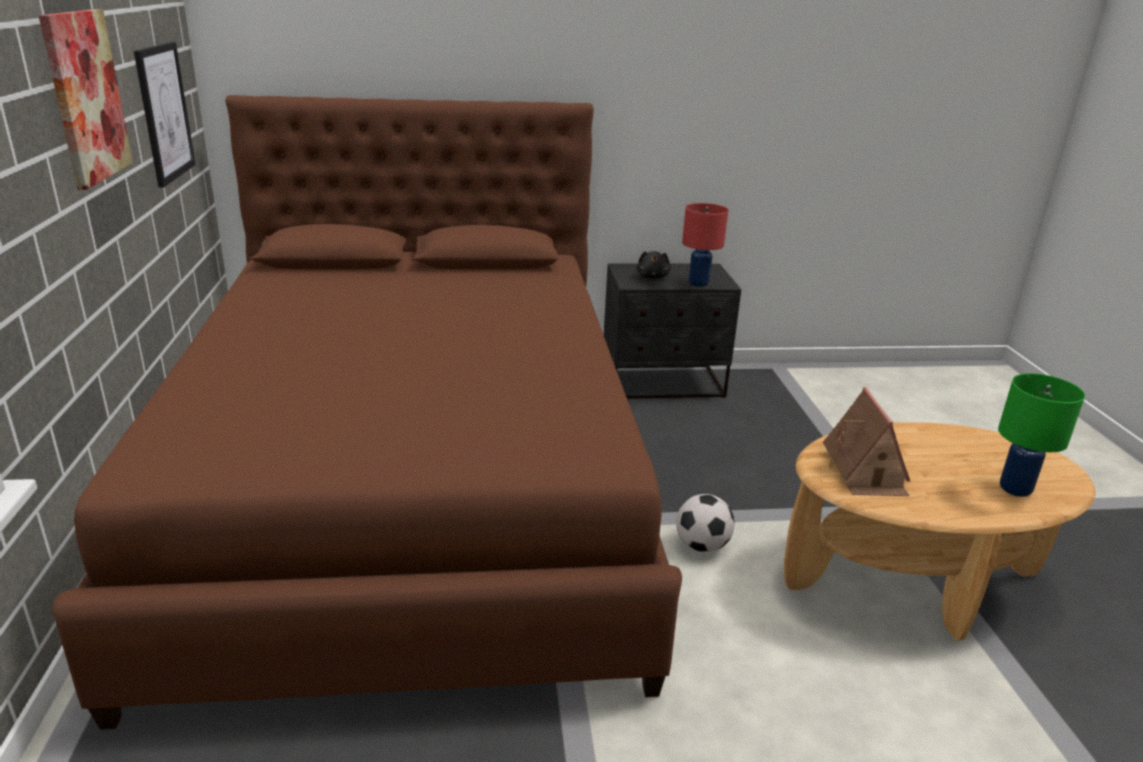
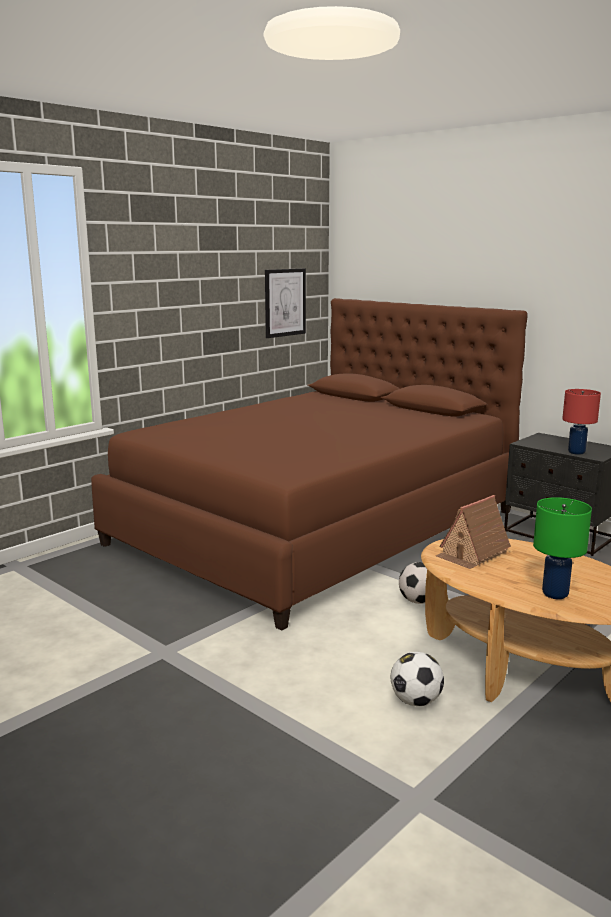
camera: 50 degrees right, 10 degrees down
picture [38,9,133,190] -> none
black plush toy [636,251,671,279] -> none
none -> football [391,652,444,706]

